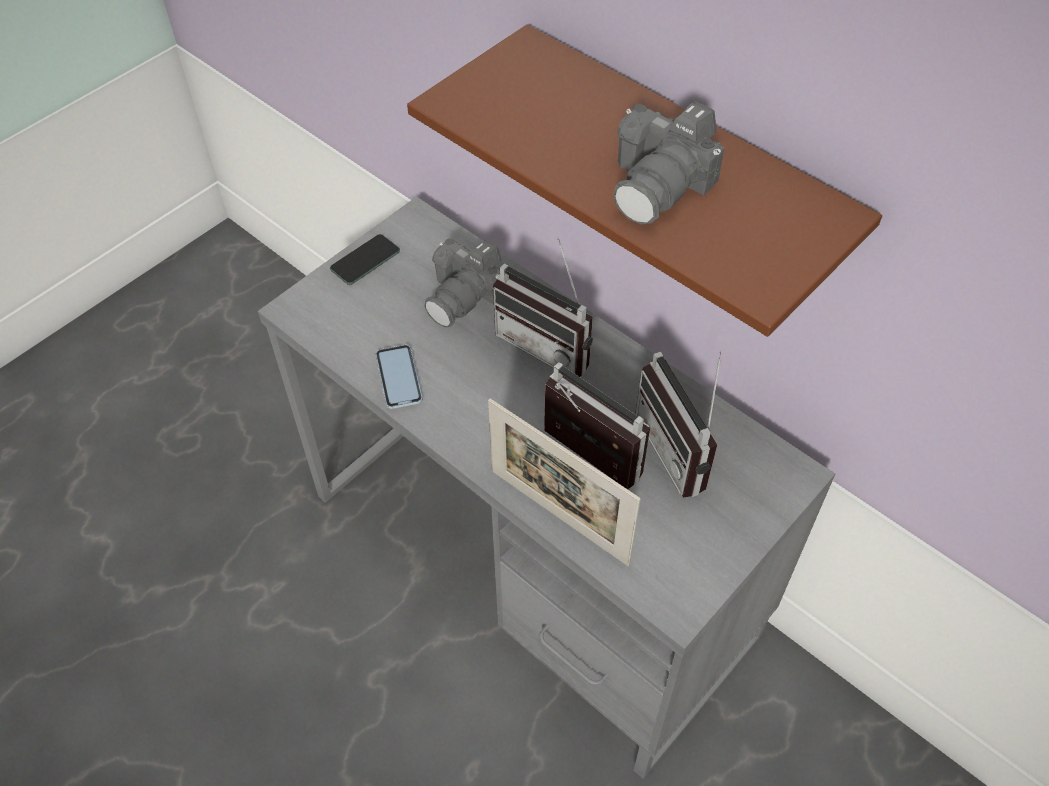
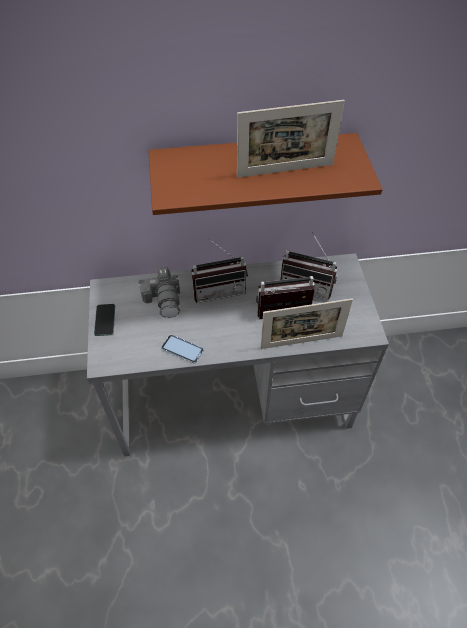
camera: 50 degrees left, 0 degrees up
camera [613,101,725,225] -> picture frame [237,100,345,178]

